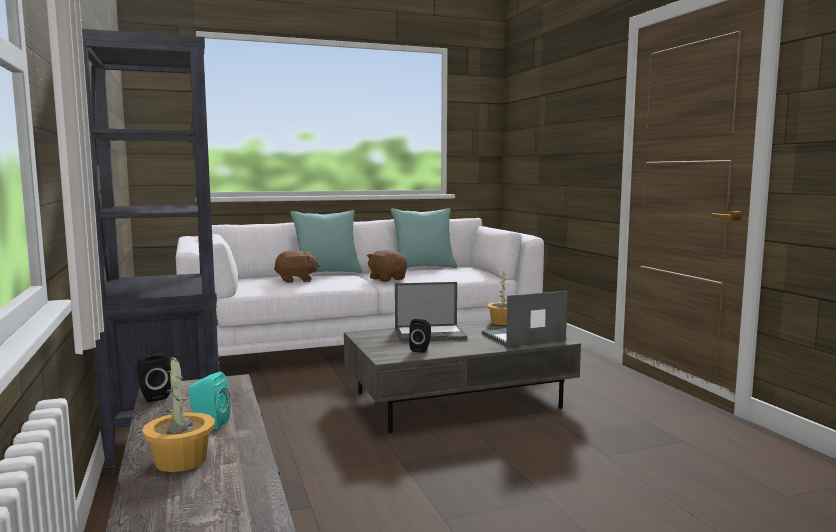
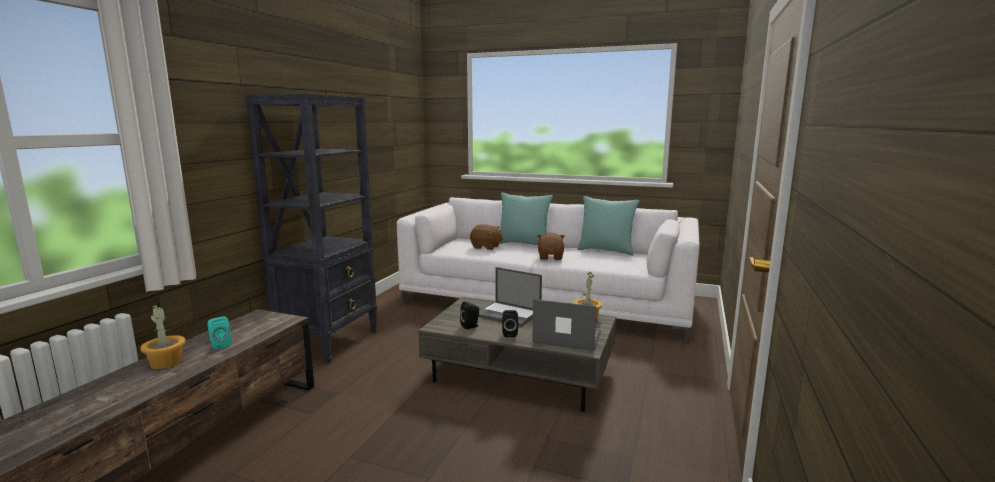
camera: 40 degrees right, 5 degrees up
black speaker [137,352,171,403] -> black speaker moved to [502,310,518,337]

